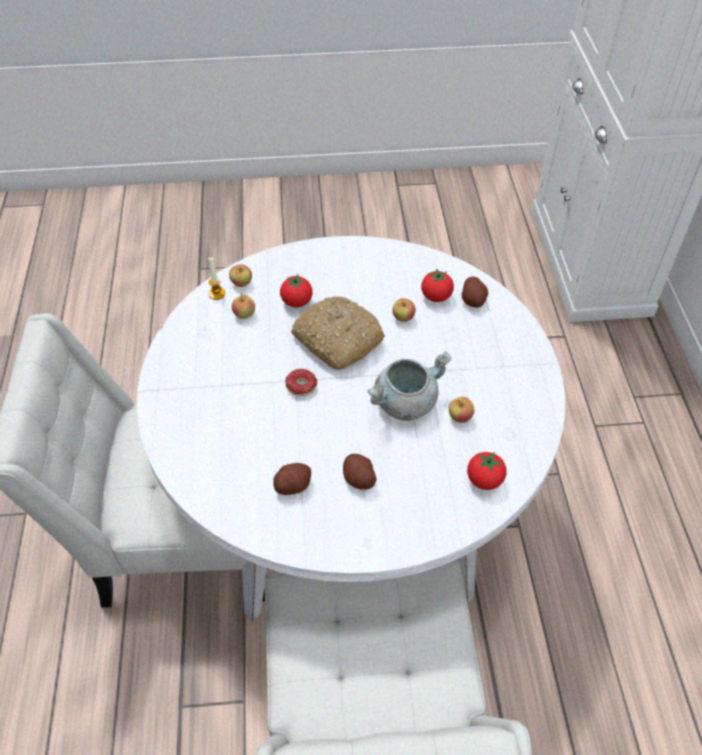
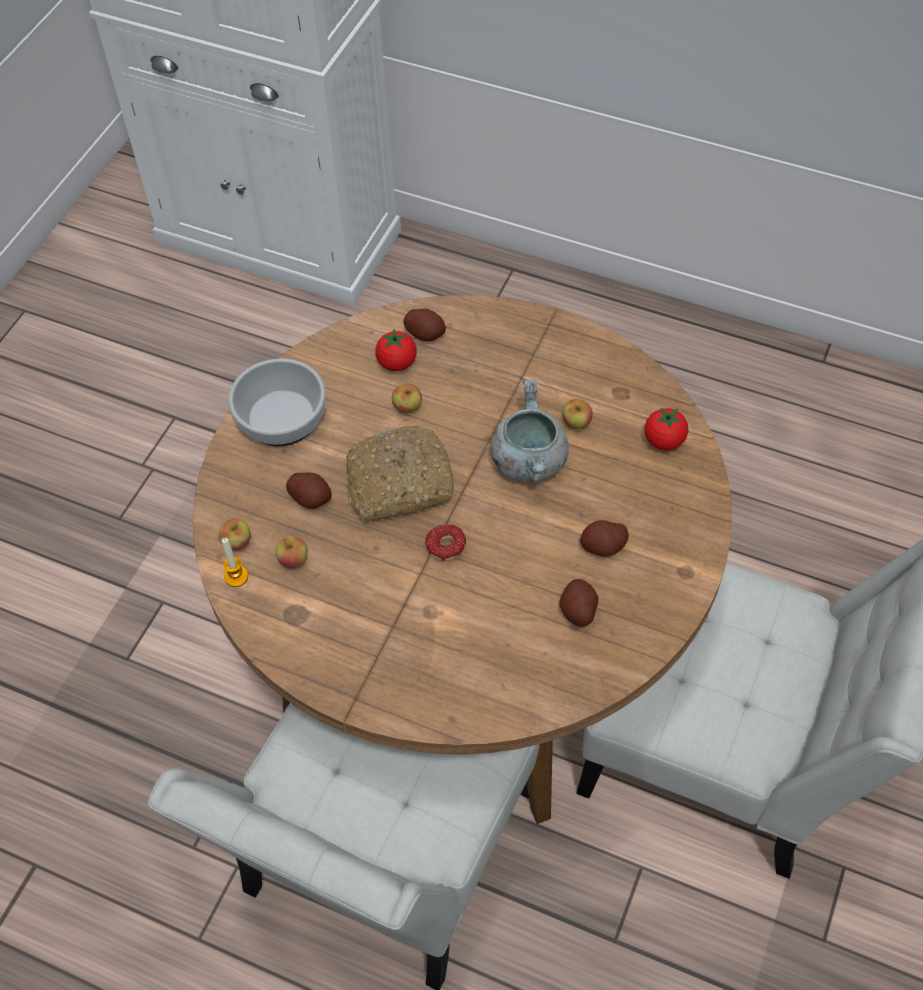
camera: 60 degrees left, 5 degrees up
white dining table [137,236,565,622] -> brown dining table [193,295,732,824]
tomato [280,274,312,307] -> potato [286,473,332,509]
none -> bowl [228,359,326,446]

